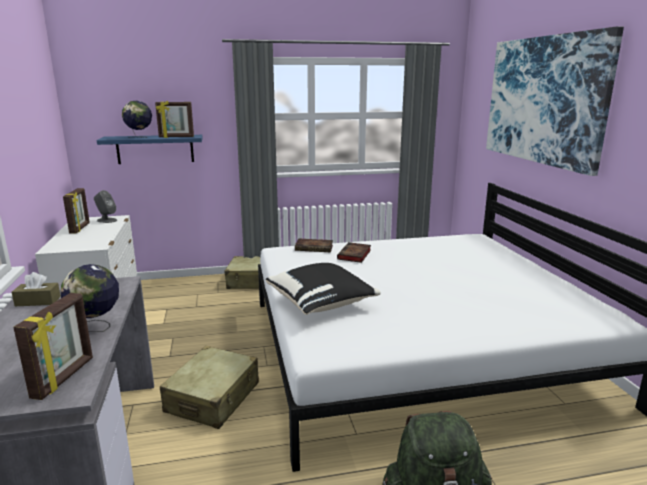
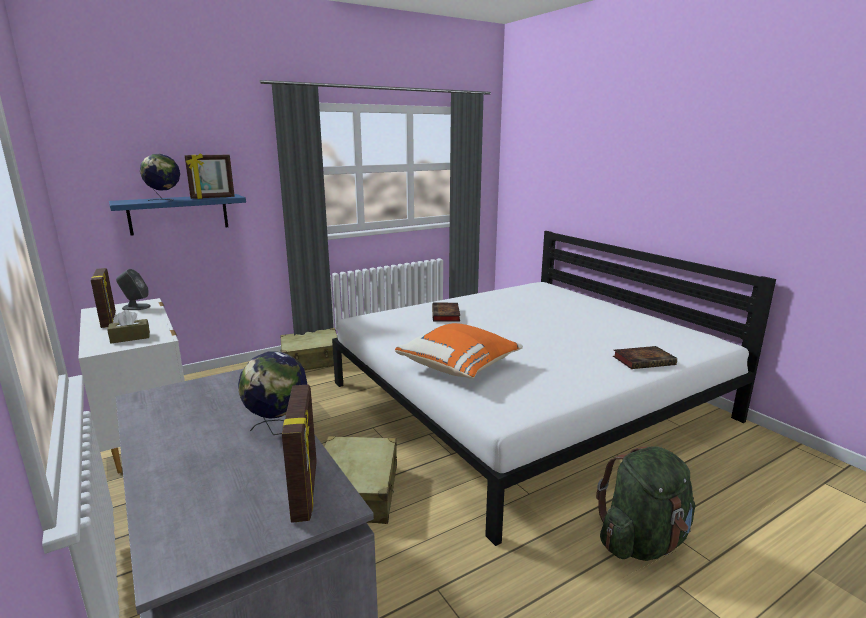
camera: 20 degrees left, 0 degrees up
brown tissue box [12,272,61,306] -> brown tissue box moved to [107,310,150,343]
black pillow [266,263,381,315] -> orange pillow [395,323,523,379]
book [295,238,333,252] -> book moved to [613,346,677,369]
picture [486,26,624,176] -> none

